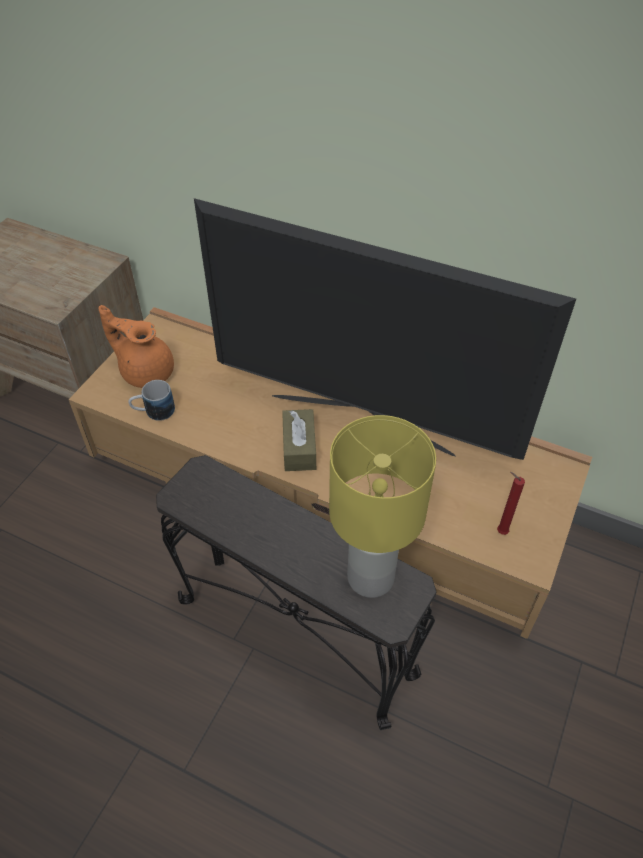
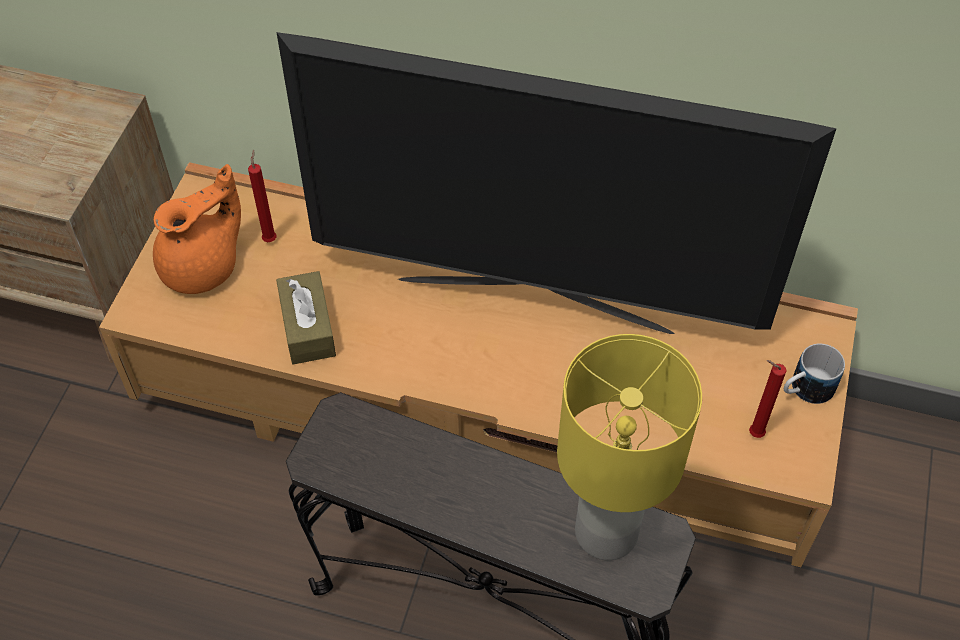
camera: 10 degrees left, 5 degrees up
orange teapot [99,305,174,388] -> orange teapot turned 120 degrees clockwise [153,164,241,294]
mug [128,380,175,421] -> mug moved to [784,344,845,404]
brown tissue box [282,409,316,471] -> brown tissue box moved to [276,271,336,364]
none -> red candle [248,150,277,242]

